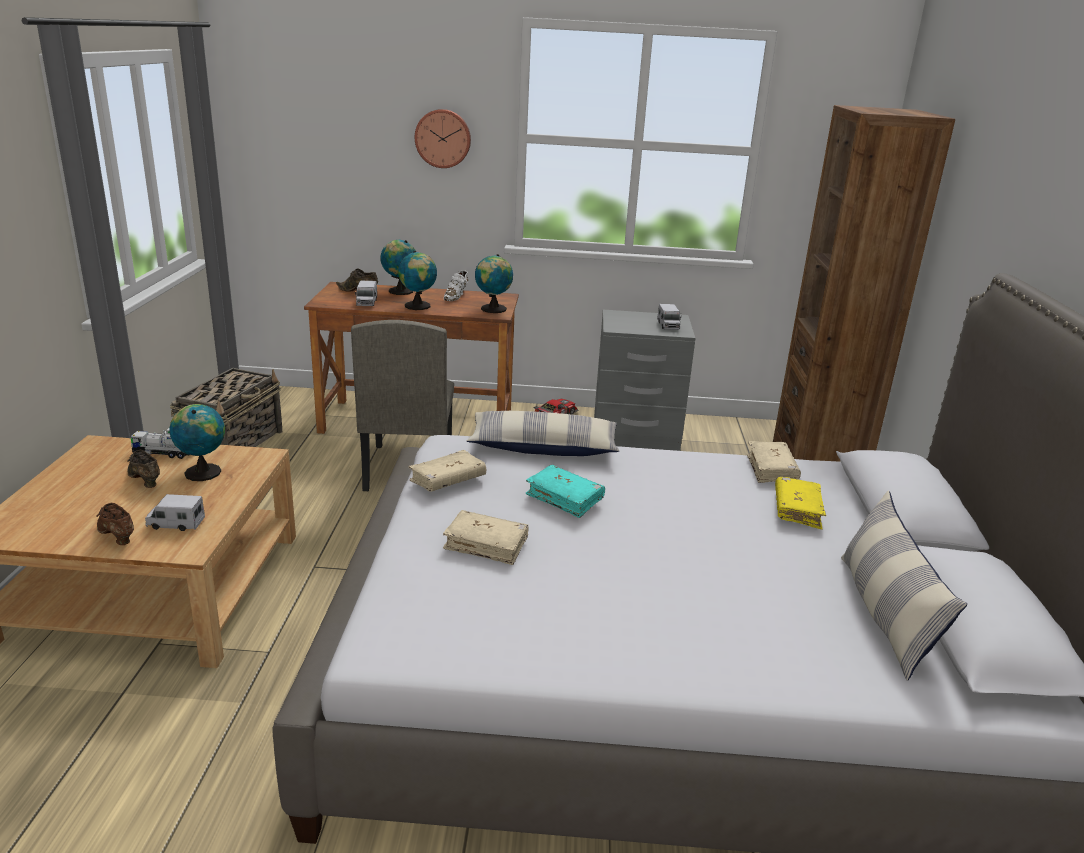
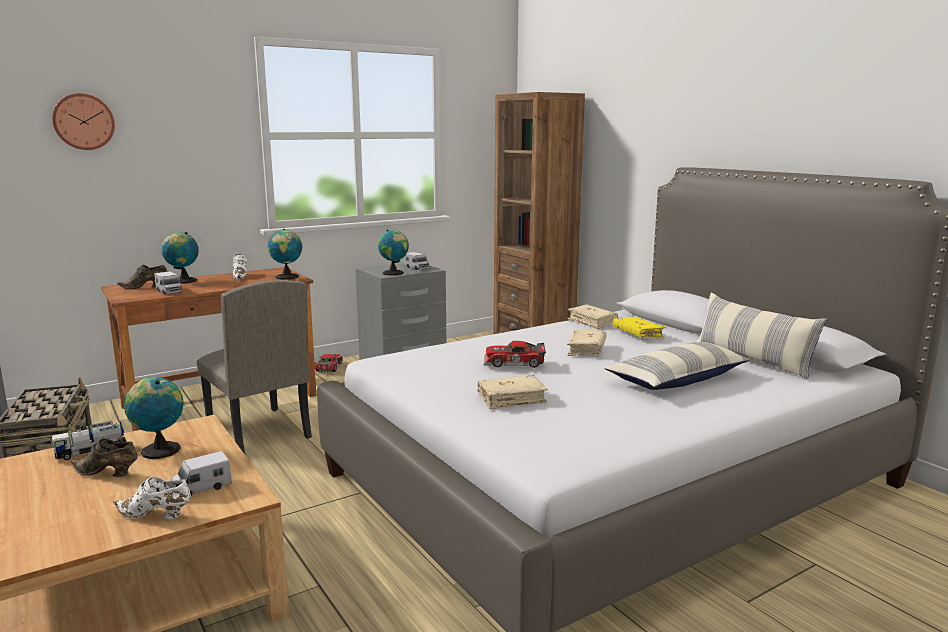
camera: 35 degrees left, 10 degrees down
brown shoe [96,503,134,545] -> white shoe [113,476,191,519]
globe [398,251,437,310] -> globe moved to [378,230,409,276]
beige book [408,450,486,492] -> beige book moved to [567,330,607,356]
wall clock [415,109,471,168] -> wall clock moved to [52,93,115,150]
pillow [466,411,619,456] -> pillow moved to [604,342,750,390]
turquoise book [526,465,605,518] -> toy car [484,341,546,368]

